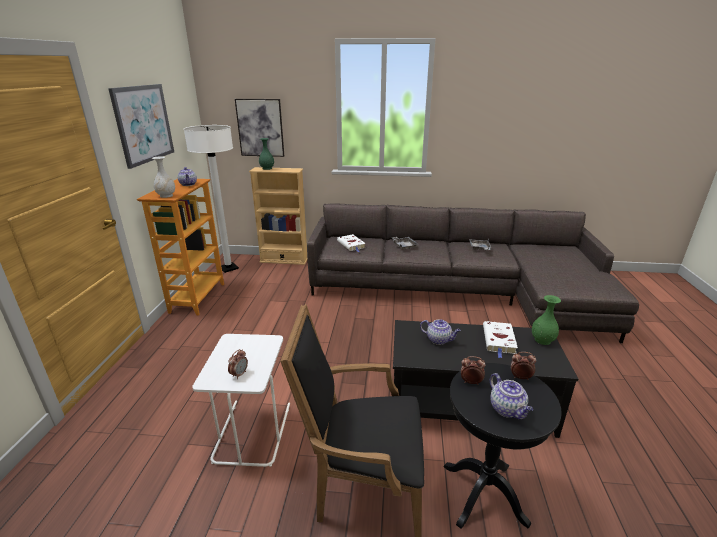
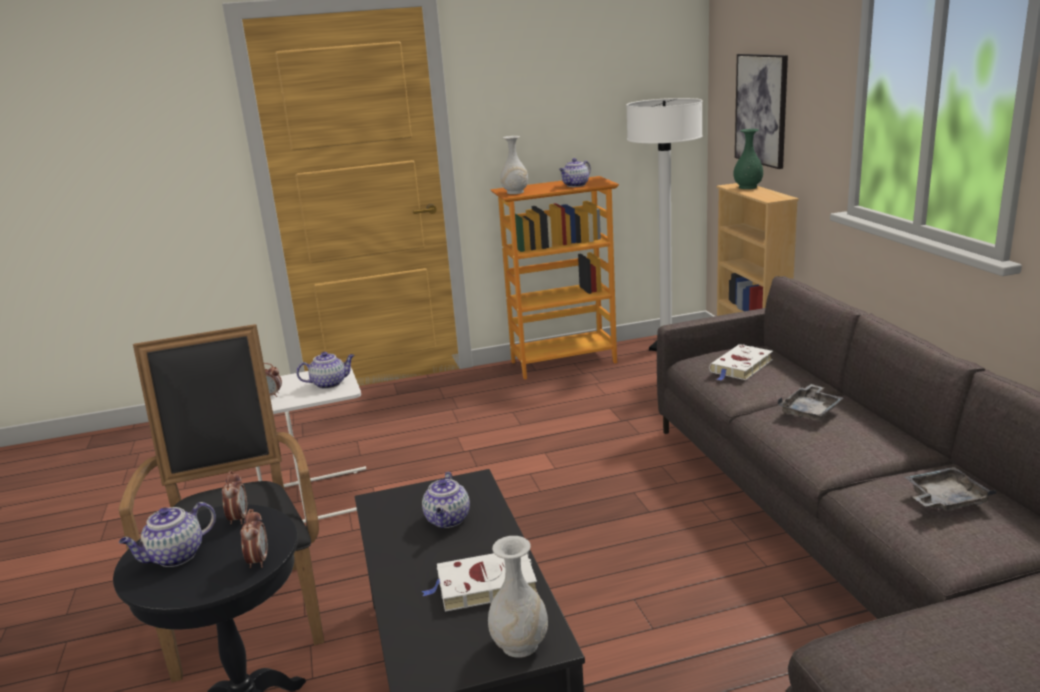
camera: 70 degrees right, 5 degrees down
picture [108,84,174,169] -> none
green vase [532,295,561,345] -> white vase [488,536,548,658]
none -> teapot [296,352,355,389]

